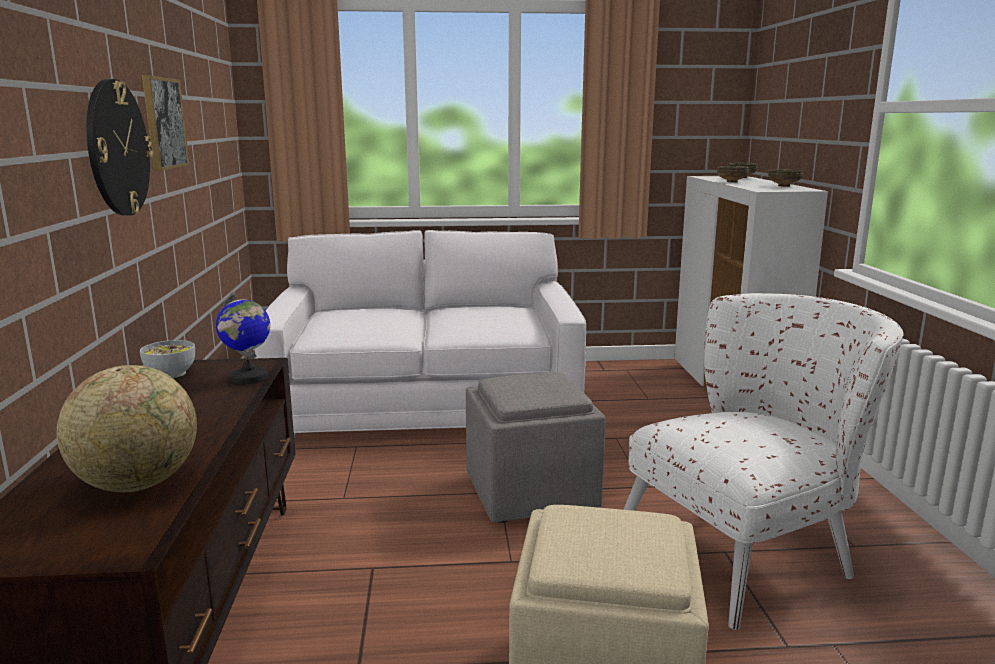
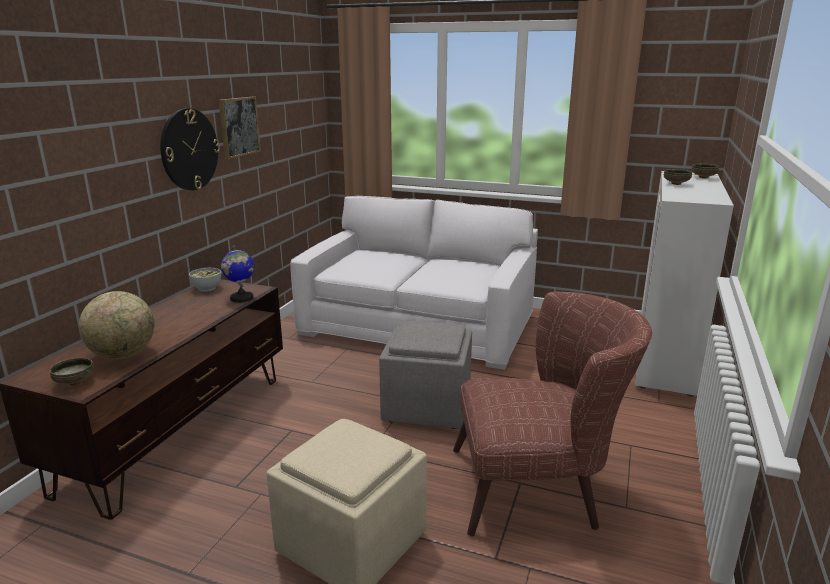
camera: 25 degrees right, 5 degrees up
white armchair [623,293,903,630] -> brown armchair [453,292,652,537]
bowl [768,169,803,187] -> bowl moved to [50,358,94,386]

